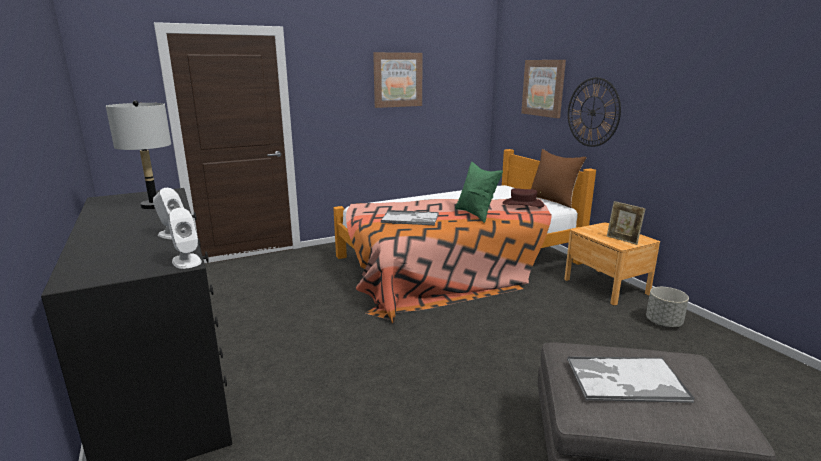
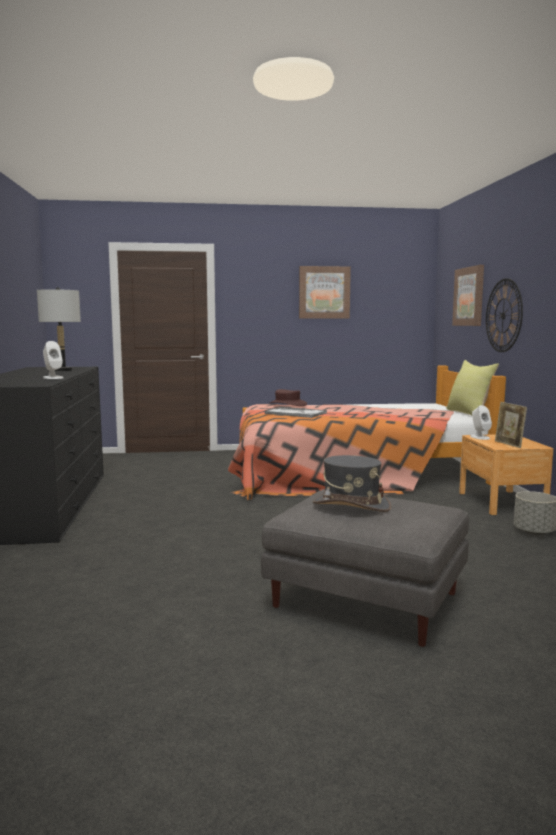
camera: 20 degrees right, 10 degrees down
white speaker [169,208,202,269] -> white speaker moved to [470,405,492,440]
green pillow [455,162,503,223] -> none
brown hat [503,188,544,207] -> brown hat moved to [270,389,307,406]
brown pillow [531,149,587,208] -> yellow pillow [446,360,499,416]
tray [567,356,695,403] -> grey hat [313,455,391,512]

